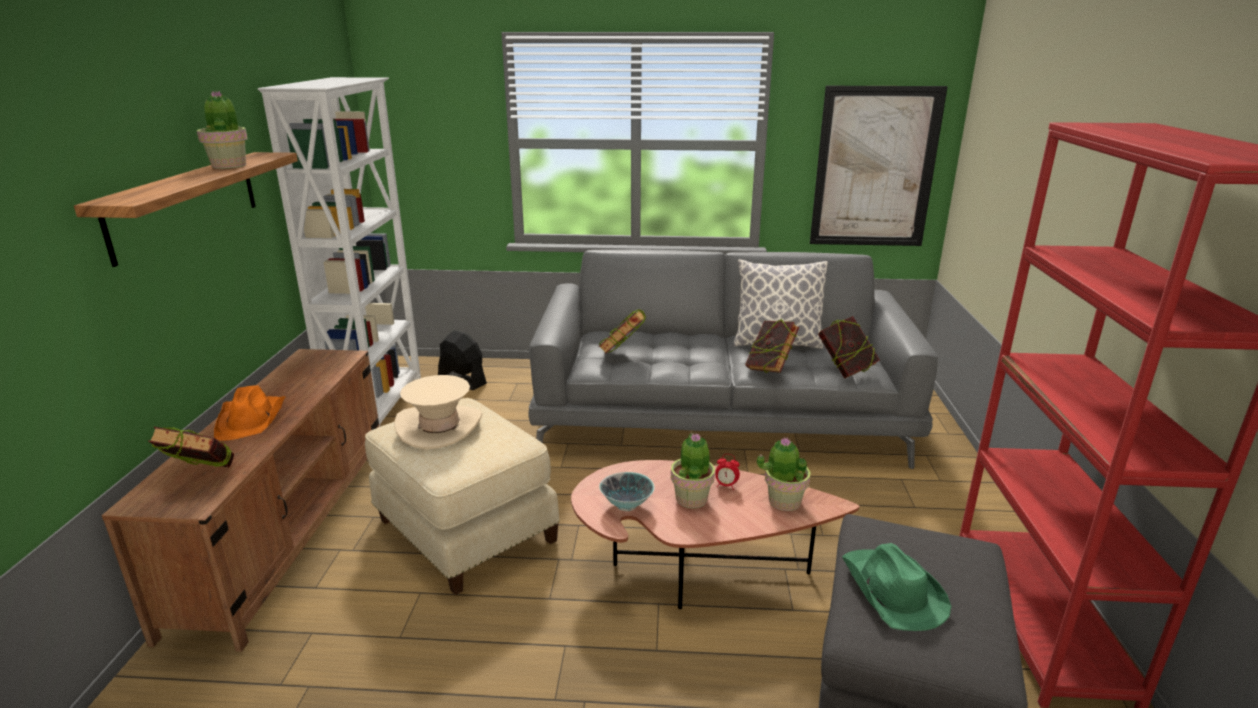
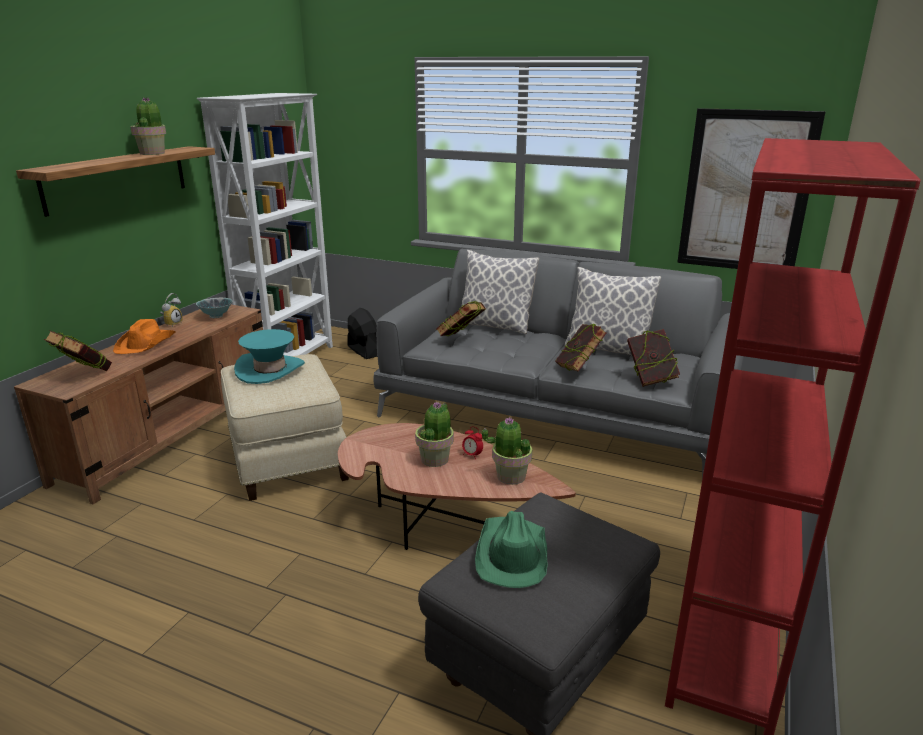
camera: 20 degrees right, 0 degrees up
beige hat [394,375,482,449] -> turquoise hat [234,329,305,384]
bowl [599,472,655,511] -> bowl moved to [196,298,233,318]
none -> alarm clock [160,293,183,327]
none -> pillow [461,250,539,334]

